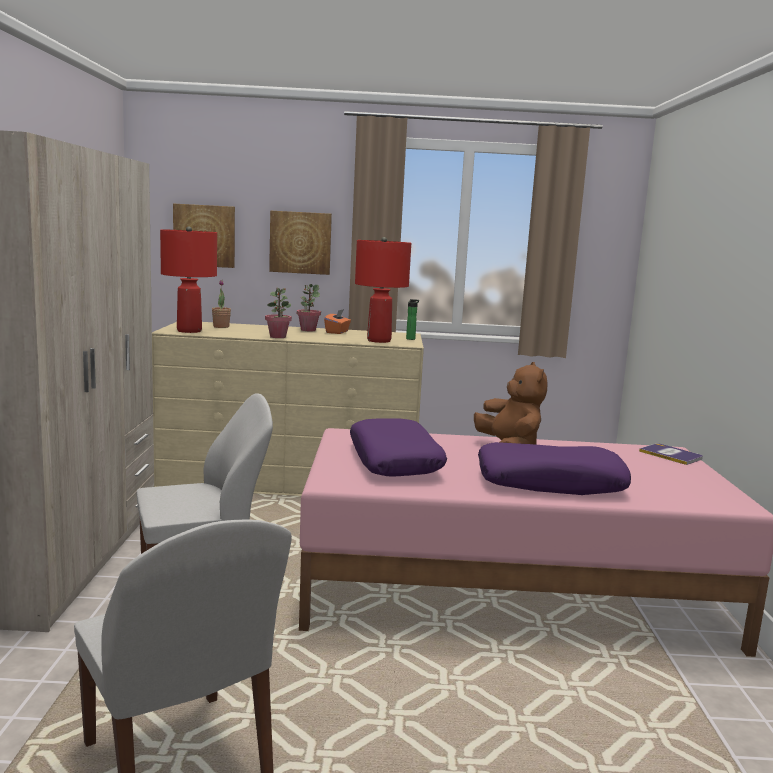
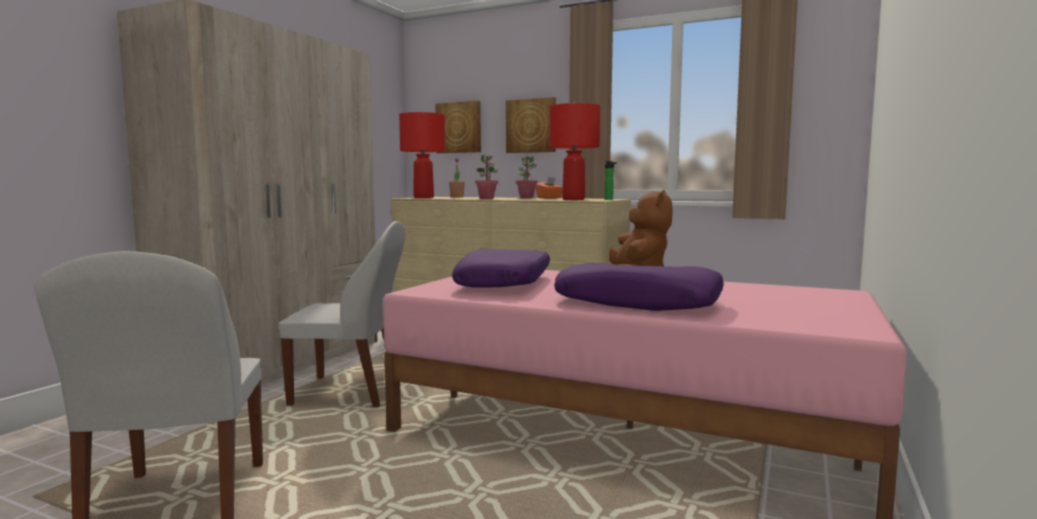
camera: 25 degrees right, 5 degrees down
book [639,443,703,465] -> none

